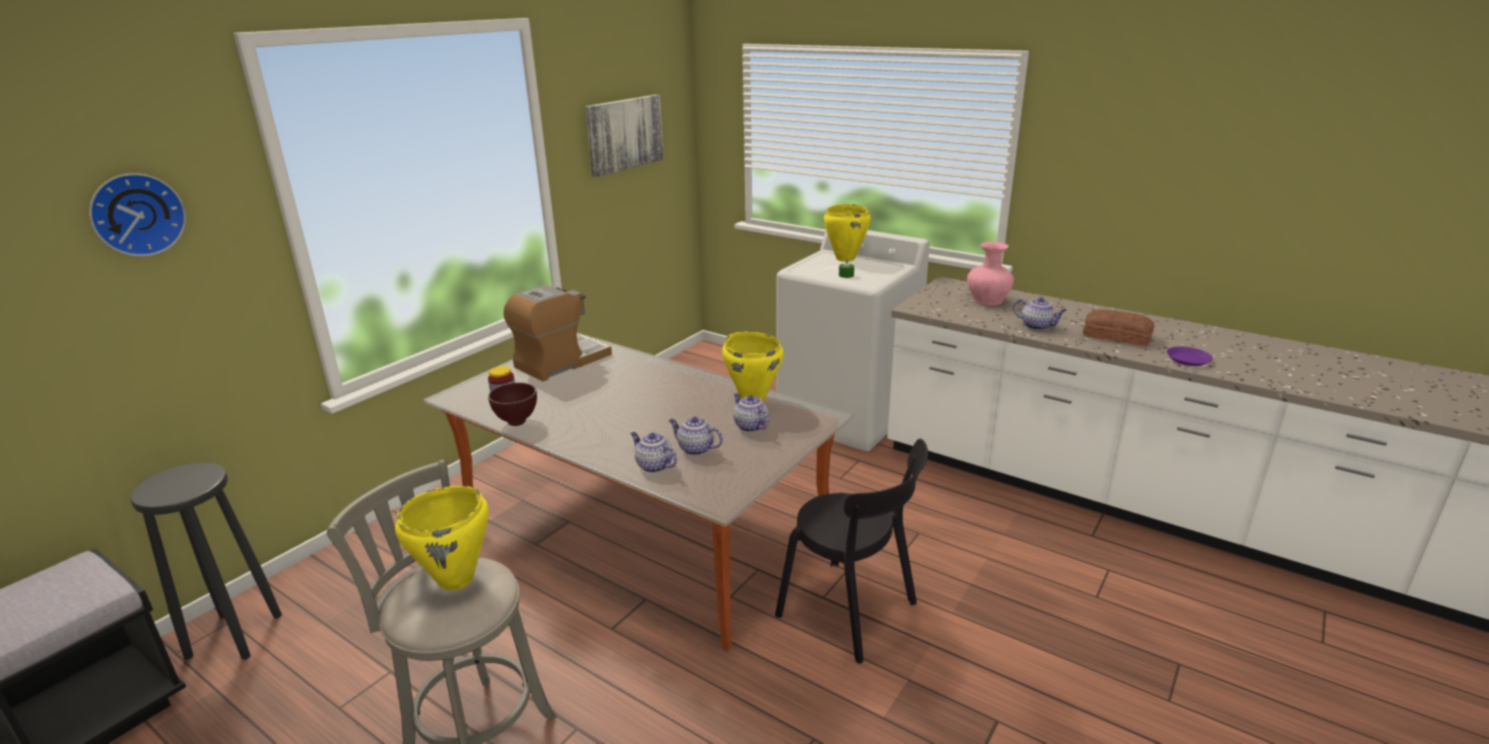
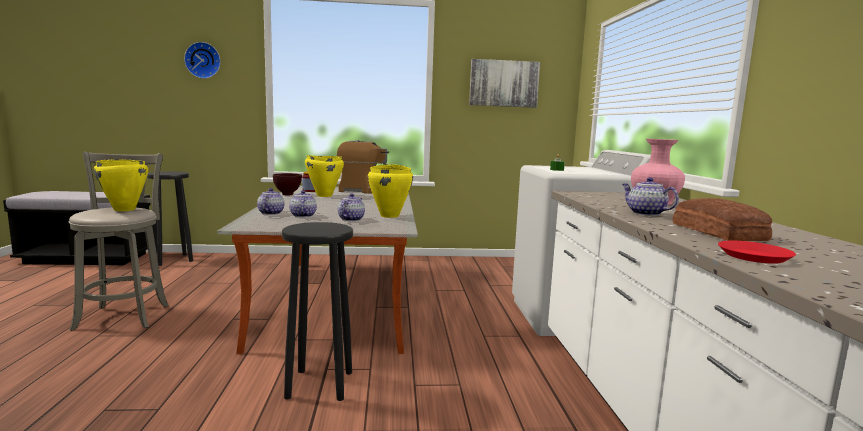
camera: 50 degrees right, 15 degrees down
black chair [775,439,928,664] -> black stool [282,222,353,401]
yellow cooking pot [824,204,871,262] -> yellow cooking pot moved to [305,155,344,197]
teapot [1013,297,1067,330] -> teapot turned 150 degrees clockwise [622,177,679,216]
purple plate [1167,347,1213,366] -> red plate [718,241,796,264]

